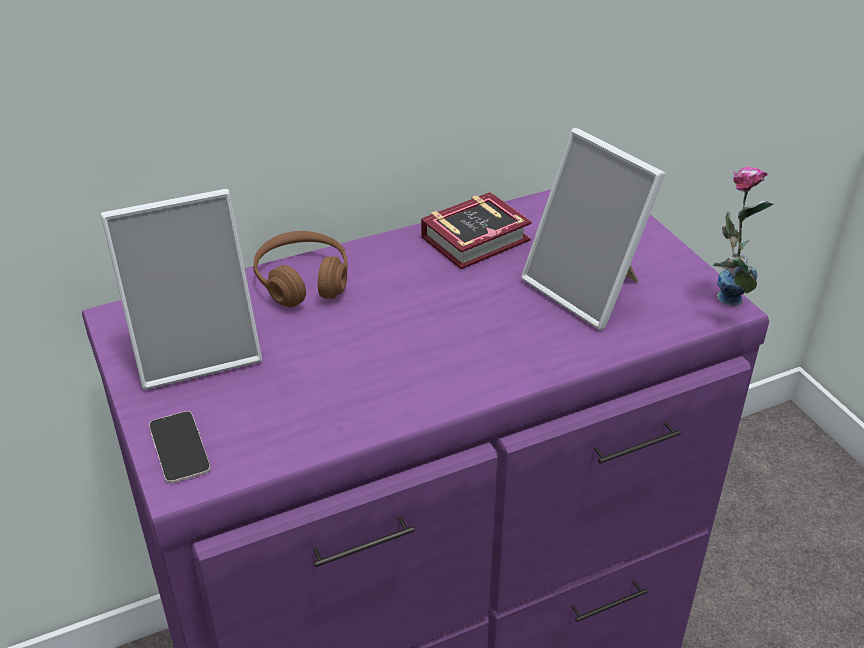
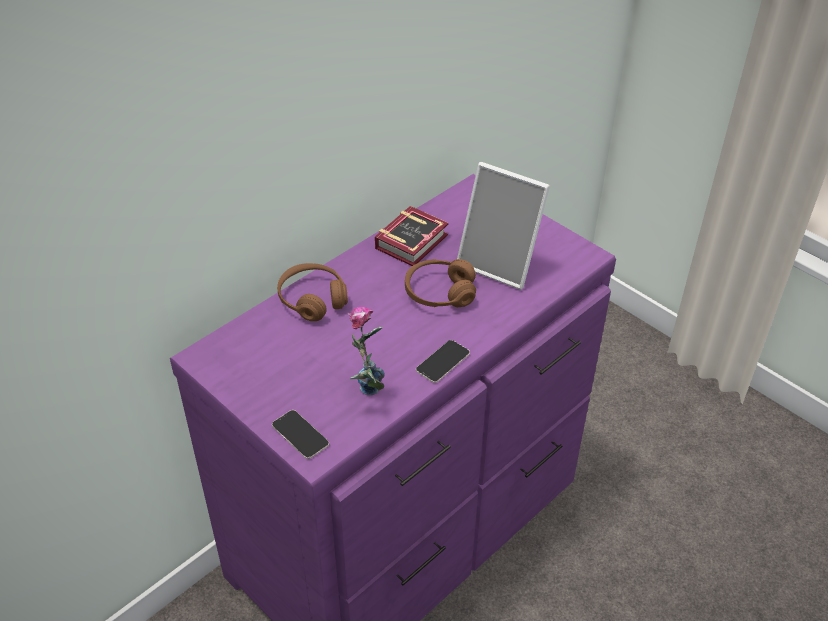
camera: 20 degrees left, 5 degrees up
picture frame [101,189,262,390] -> none
vase [713,167,774,306] -> vase moved to [348,307,384,395]
none -> brown headphones [405,259,476,307]
none -> phone [416,340,470,383]

